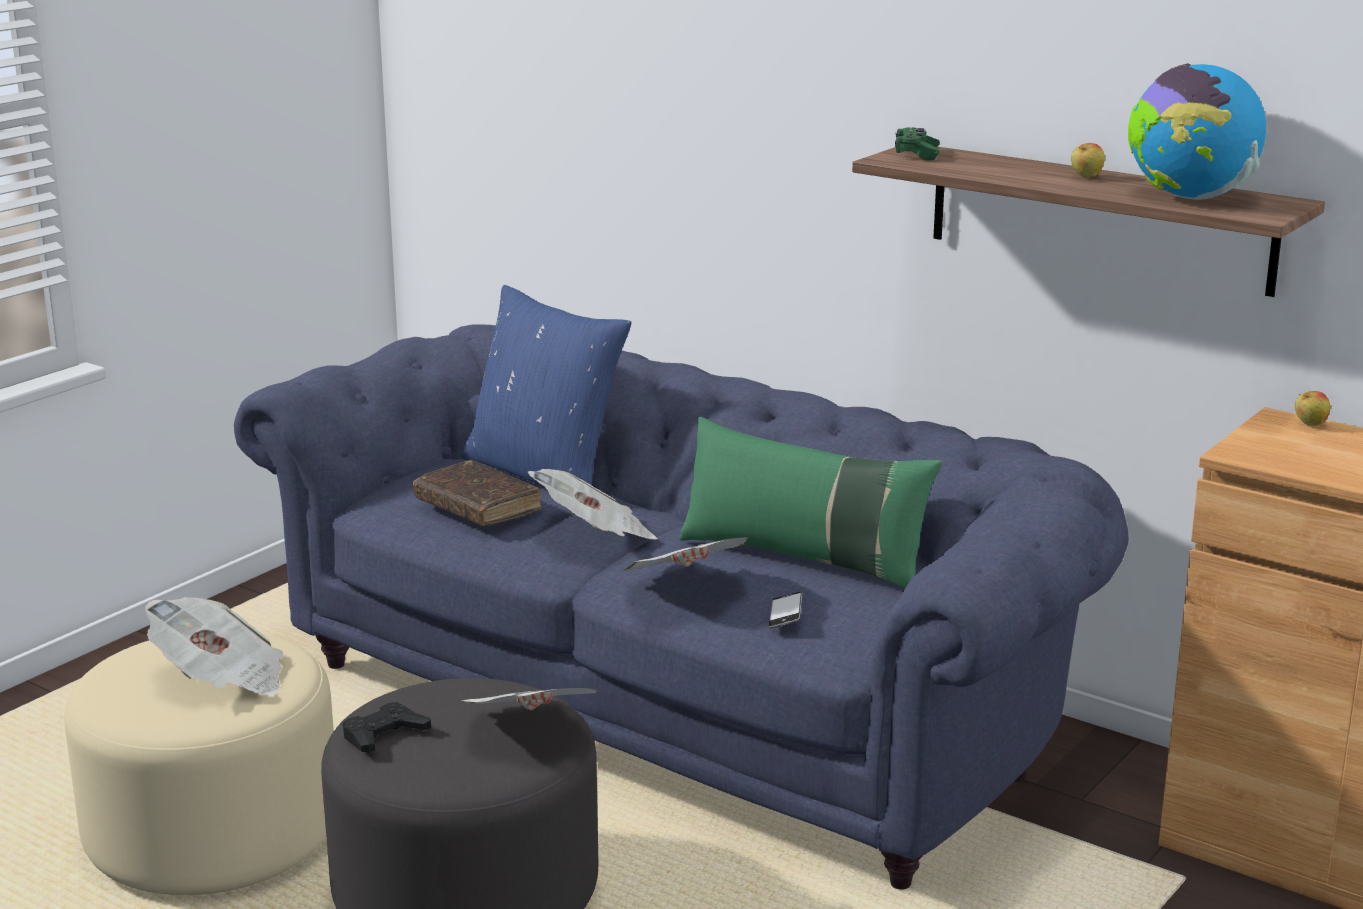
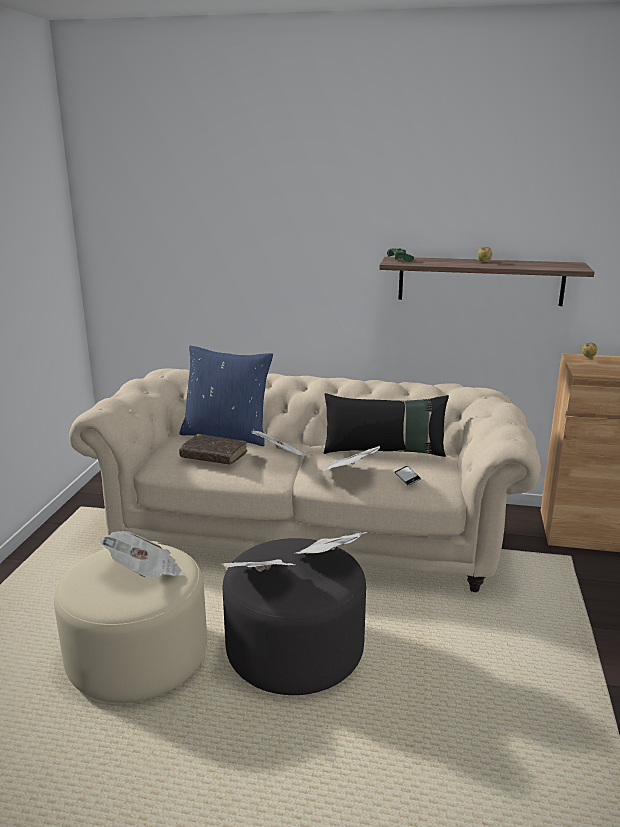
camera: 25 degrees left, 0 degrees up
blue sofa [234,324,1129,890] -> beige sofa [69,369,541,592]
black game controller [343,702,431,753] -> newspaper [221,560,295,572]
green pillow [679,417,942,588] -> black pillow [324,393,449,457]
globe [1128,63,1266,200] -> none

